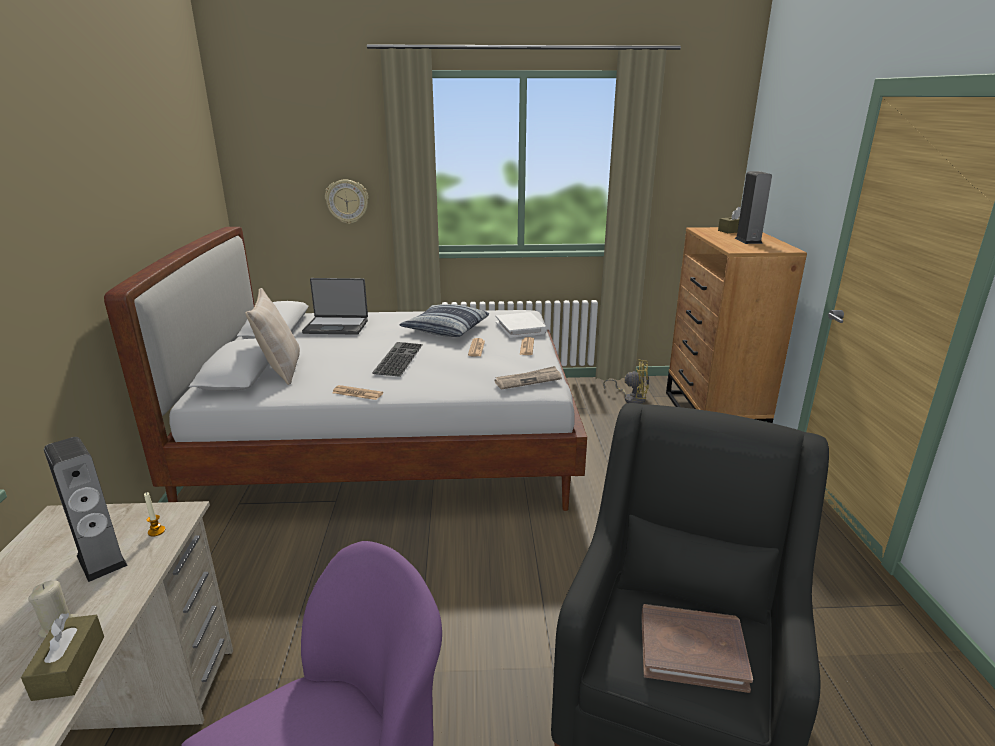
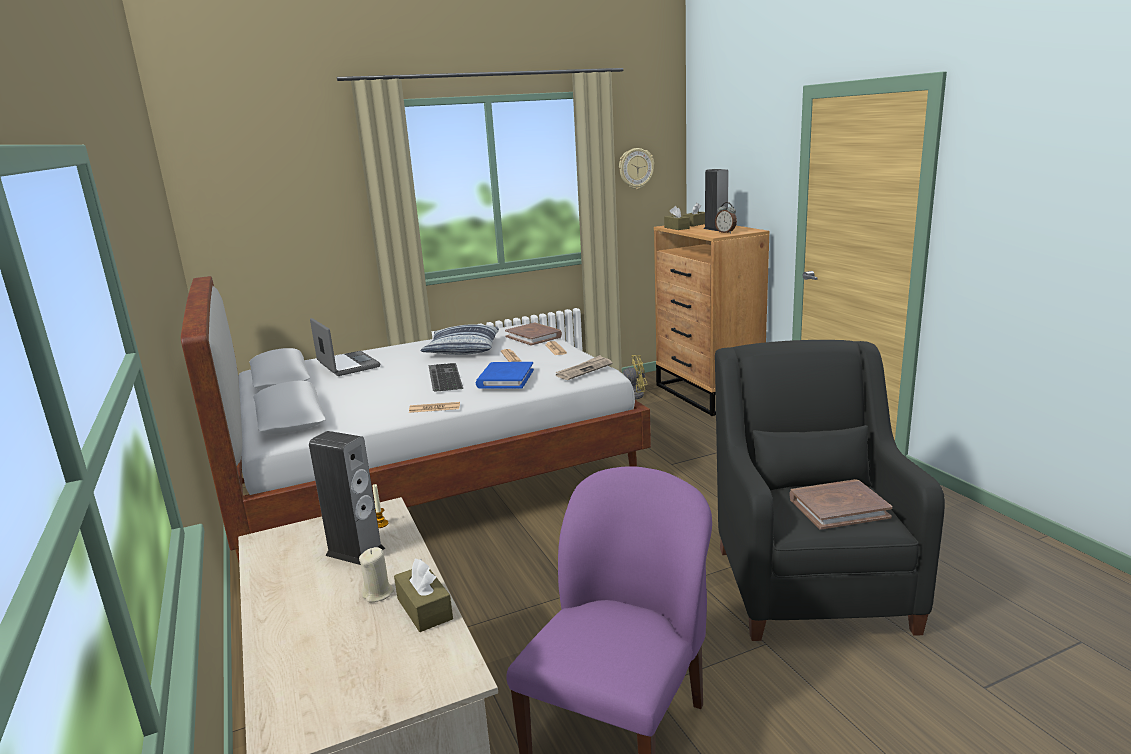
camera: 20 degrees left, 5 degrees down
beige pillow [245,288,300,385] -> none
laptop [302,278,368,335] -> laptop turned 105 degrees counterclockwise [310,318,380,376]
wall clock [325,179,369,224] -> wall clock moved to [619,148,654,189]
white book [496,312,547,338] -> brown book [505,323,562,346]
none -> blue book [476,362,534,388]
none -> brown tissue box [664,206,690,230]
none -> alarm clock [715,202,737,233]

